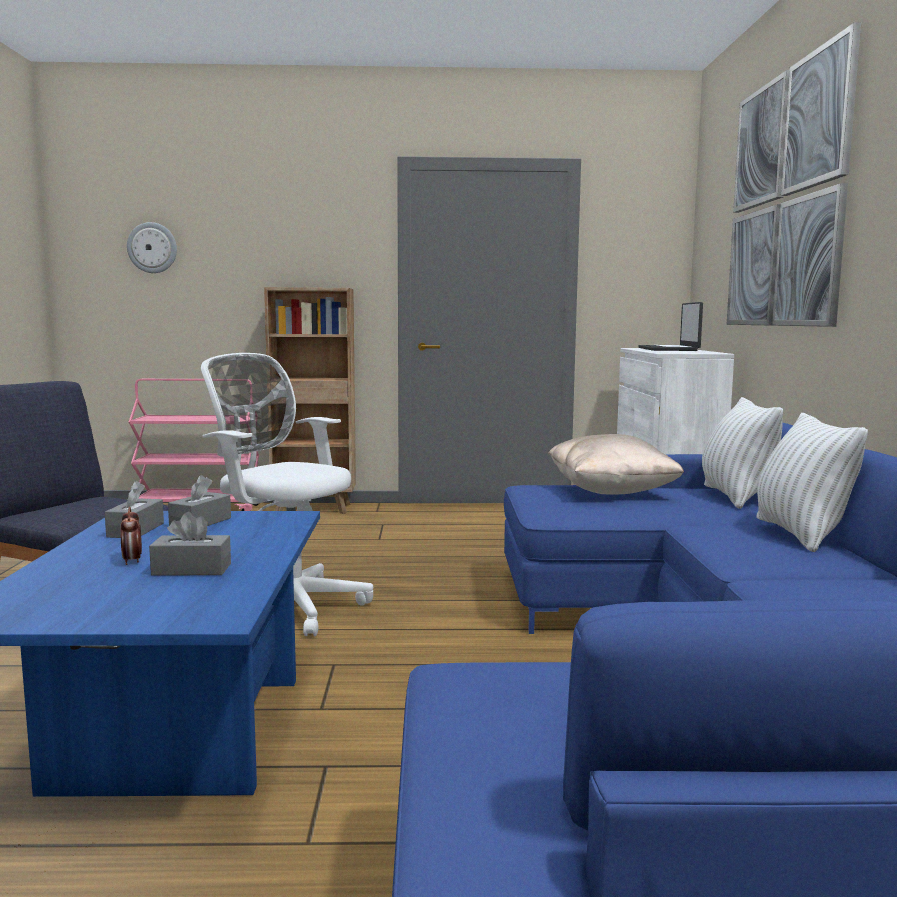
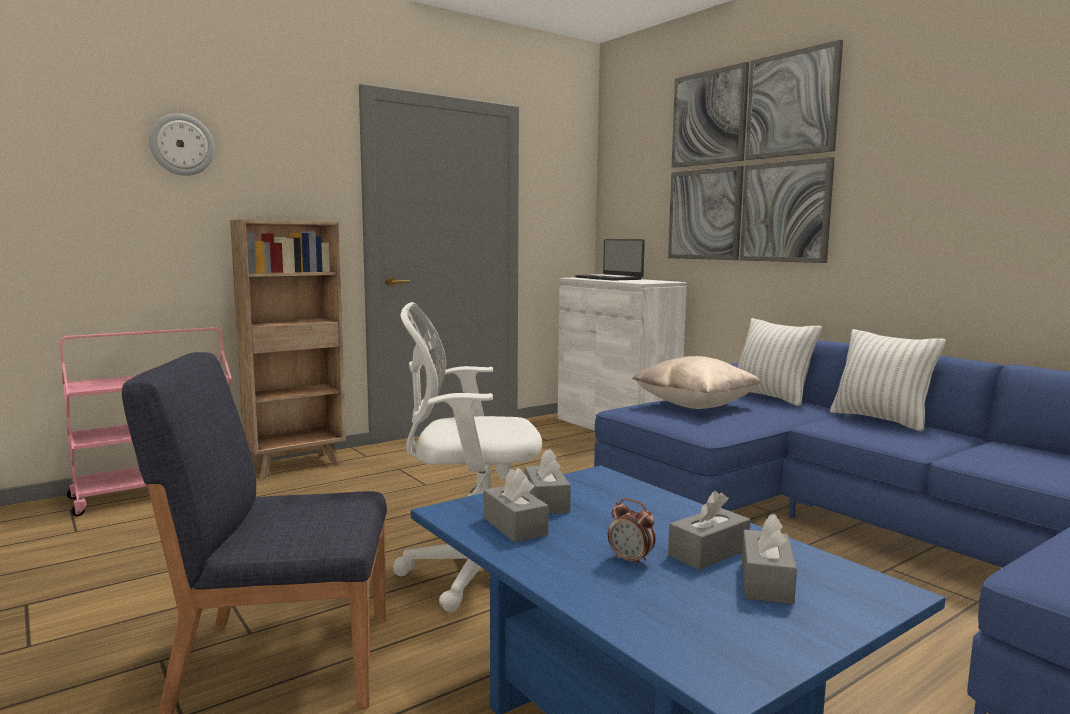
camera: 35 degrees left, 0 degrees up
wall clock [127,222,177,273] -> wall clock moved to [149,113,215,176]
none -> grey tissue box [742,514,797,604]

